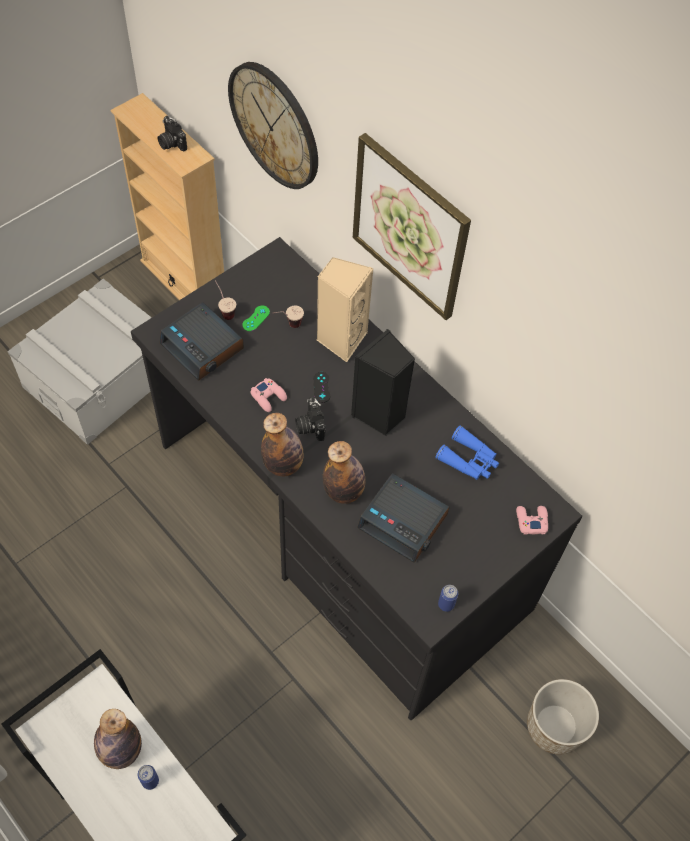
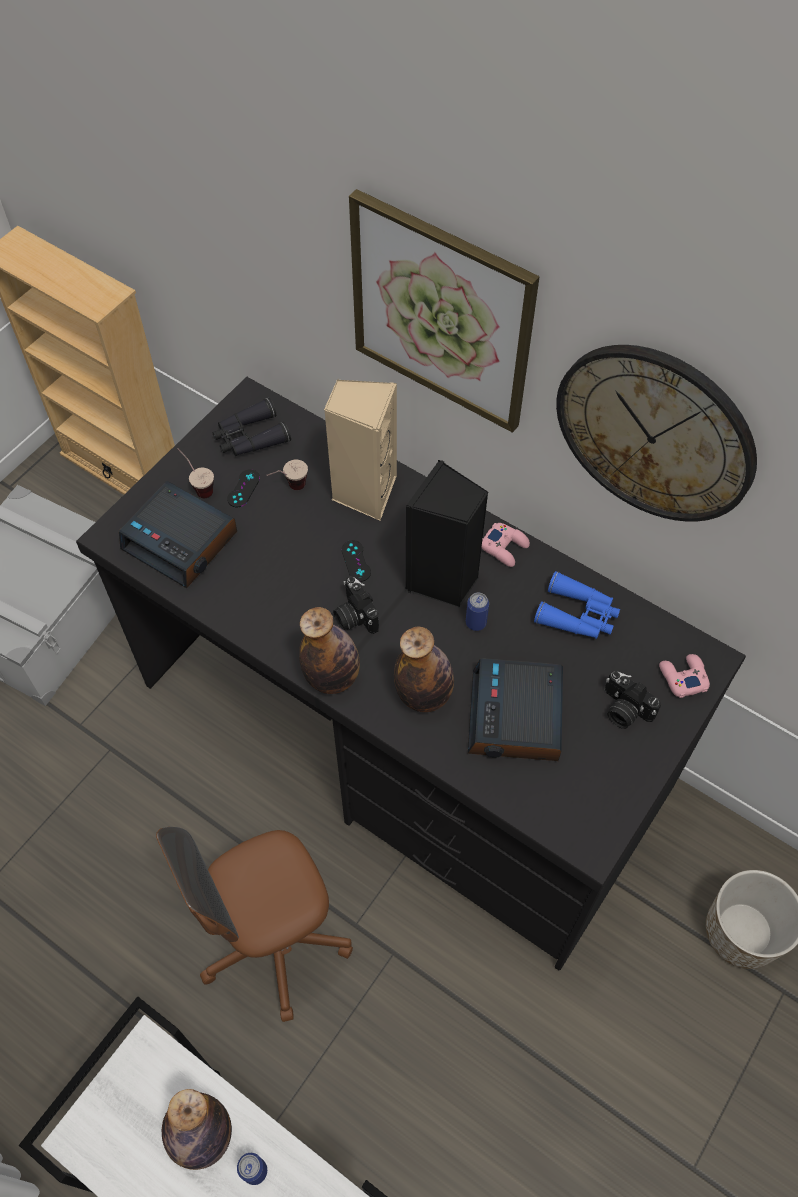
camera: 10 degrees left, 0 degrees up
camera [157,116,187,151] -> camera moved to [605,671,661,729]
wall clock [228,62,318,189] -> wall clock moved to [556,345,757,522]
green game controller [243,306,270,331] -> black game controller [227,469,260,507]
pink game controller [251,378,287,412] -> pink game controller moved to [482,523,530,567]
alarm clock [357,473,450,563] -> alarm clock turned 75 degrees clockwise [468,658,563,761]
can [438,585,458,612] -> can moved to [466,592,489,631]
none -> brown office chair [156,827,353,1022]
none -> black binoculars [212,398,291,456]

